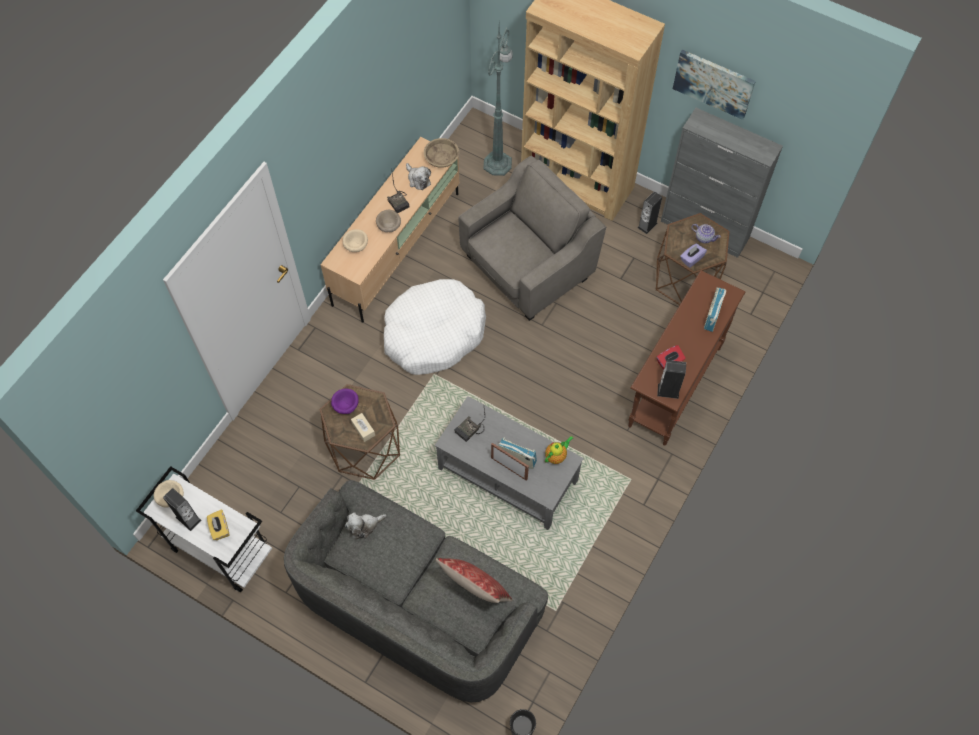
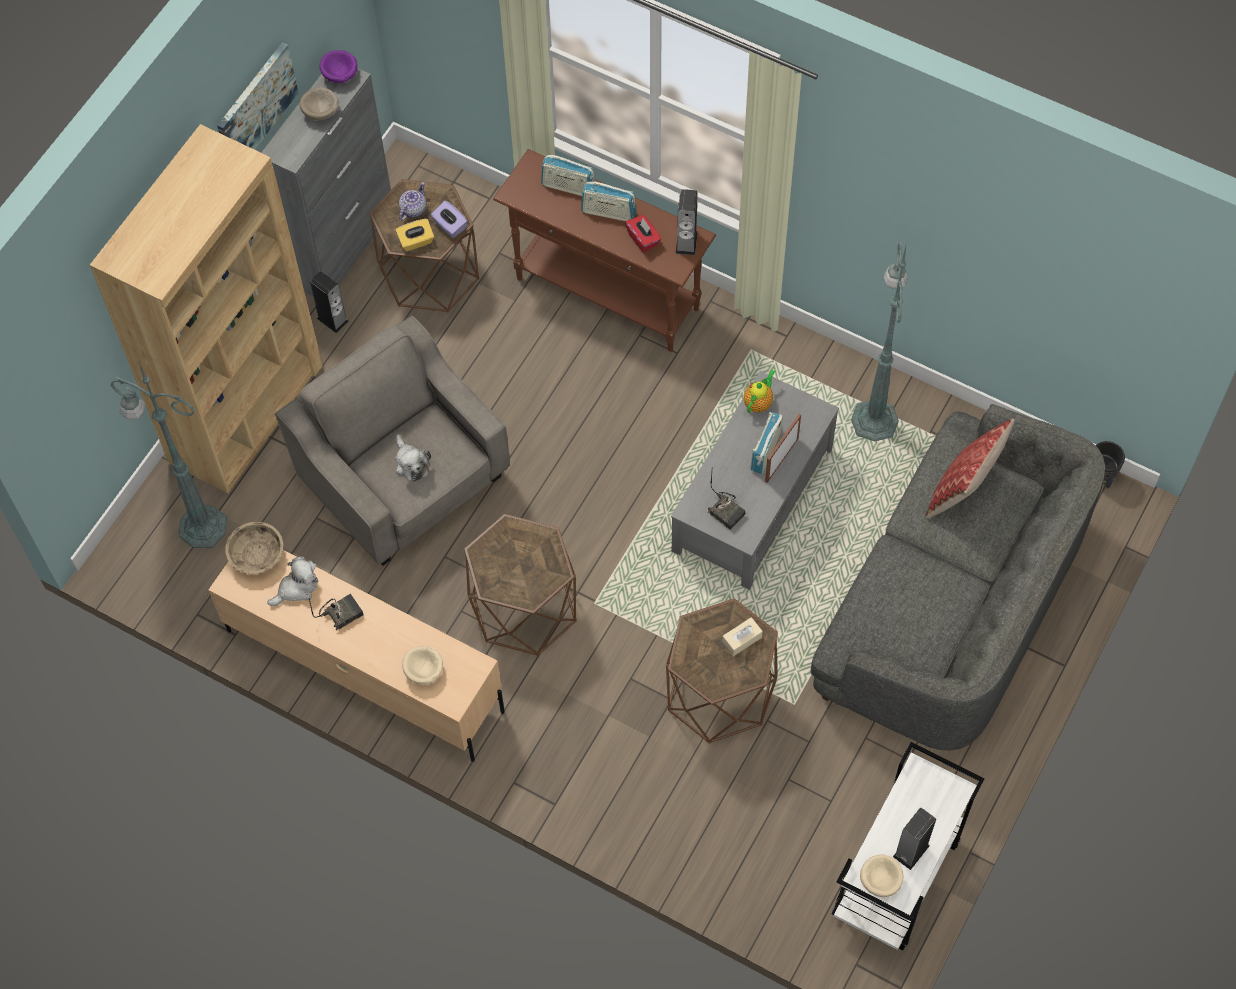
camera: 90 degrees left, 0 degrees up
yellow tissue box [207,510,230,540] -> yellow tissue box moved to [395,219,434,251]
purple bowl [331,388,359,414] -> purple bowl moved to [319,50,357,83]
plush toy [345,512,387,539] -> plush toy moved to [396,434,431,482]
beige bowl [376,210,401,232] -> beige bowl moved to [300,87,339,120]
white dog bed [384,279,486,375] -> brown side table [464,514,577,656]
teapot [545,436,573,464] -> teapot turned 75 degrees clockwise [744,369,776,413]
none -> radio [581,181,636,221]
none -> green floor lamp [851,242,908,441]

